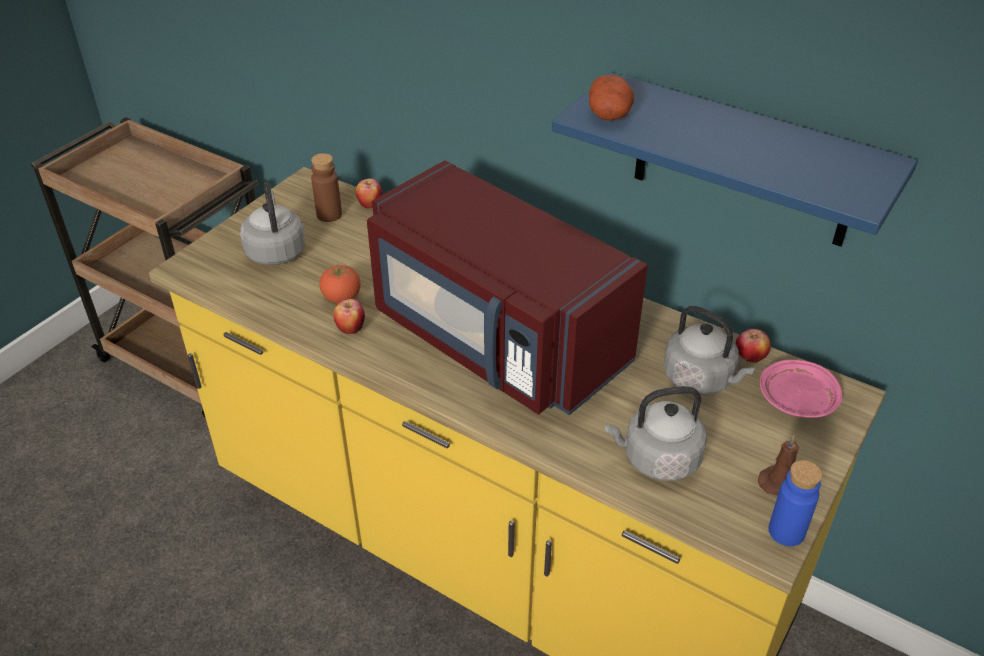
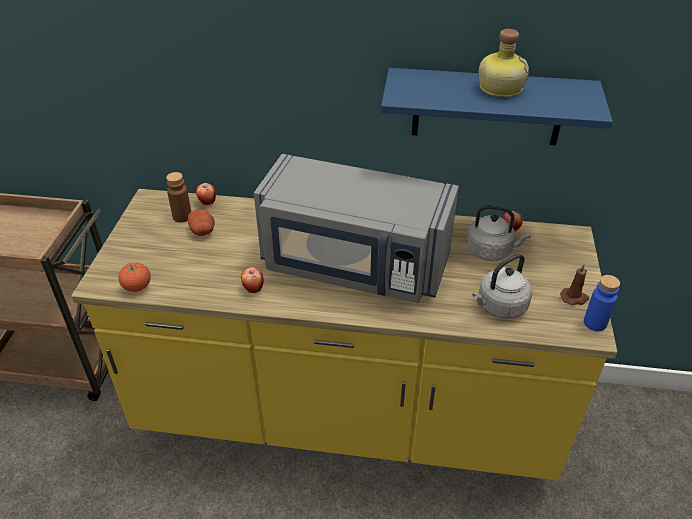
camera: 25 degrees left, 0 degrees up
grey kettle [240,182,305,265] -> none
tomato [320,264,361,303] -> tomato moved to [118,263,151,292]
red microwave [367,160,648,415] -> grey microwave [254,154,459,303]
potato [589,75,634,120] -> potato moved to [188,209,215,236]
pink plate [760,359,842,418] -> none
none -> bottle [479,29,529,97]

